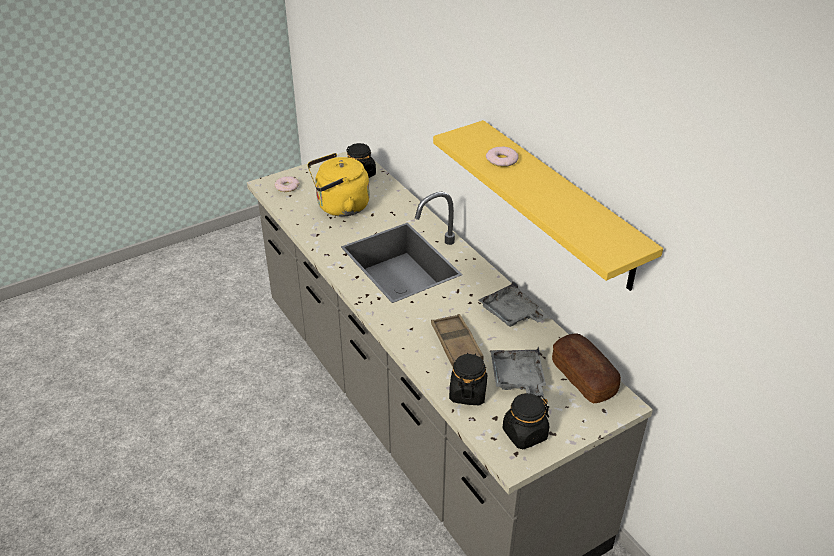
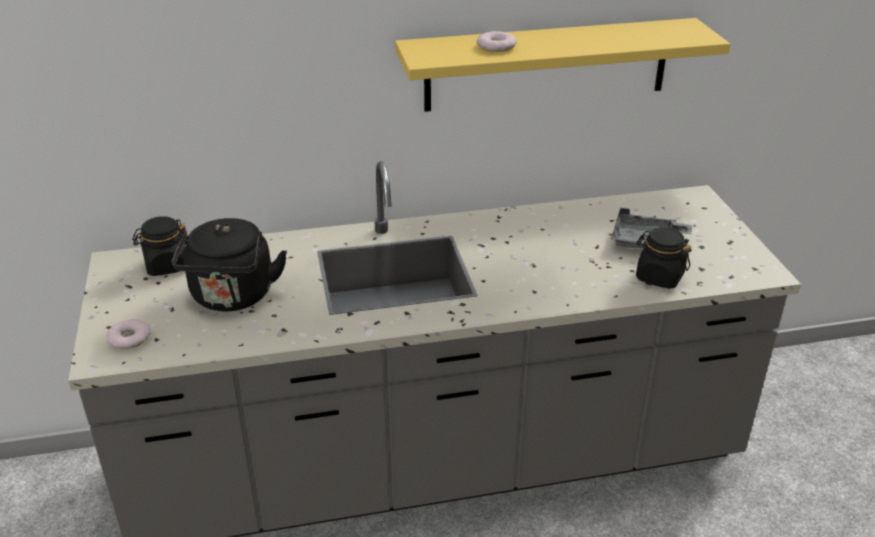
camera: 70 degrees left, 5 degrees down
yellow kettle [308,153,370,217] -> black kettle [172,218,287,311]
brown tray [431,314,484,367] -> none
grey tray [479,281,549,327] -> none
black jar [503,393,549,449] -> none
bread [552,334,621,403] -> none

